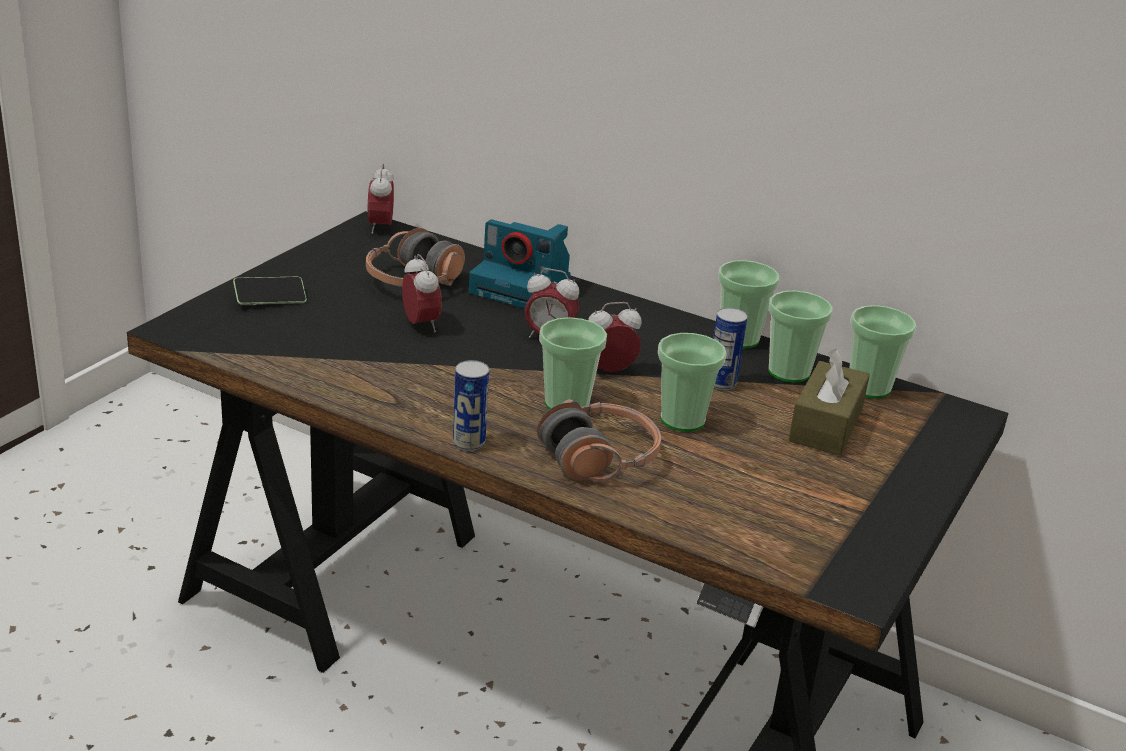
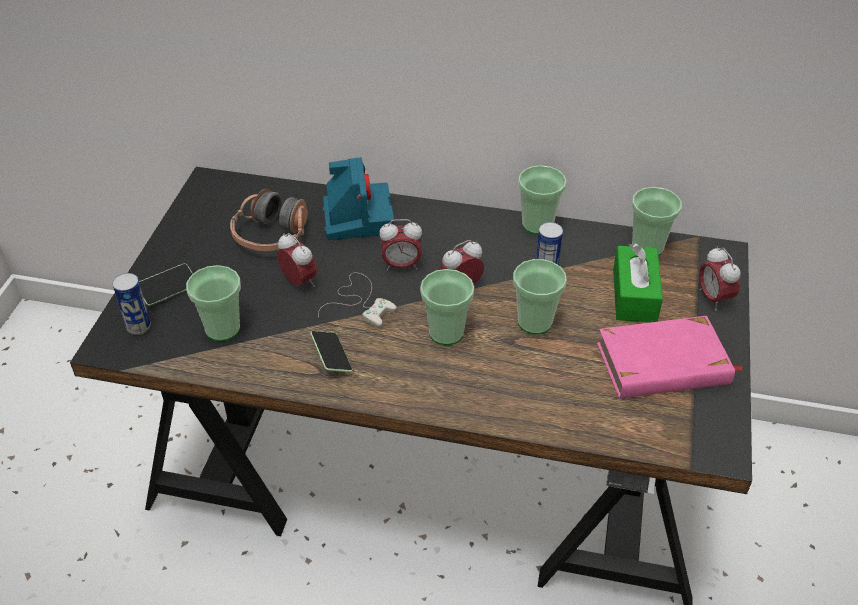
camera: 15 degrees left, 15 degrees up
alarm clock [368,164,394,234] -> alarm clock moved to [699,246,741,311]
can [453,360,489,451] -> can moved to [112,273,151,335]
camera [469,219,571,309] -> camera turned 105 degrees counterclockwise [323,158,394,240]
headphones [537,399,661,481] -> none
cup [768,291,833,383] -> cup moved to [186,265,241,342]
brown tissue box [789,348,870,455] -> green tissue box [613,243,663,322]
none -> phone [310,331,353,372]
none -> white game controller [318,273,397,327]
none -> pink book [597,316,744,399]

